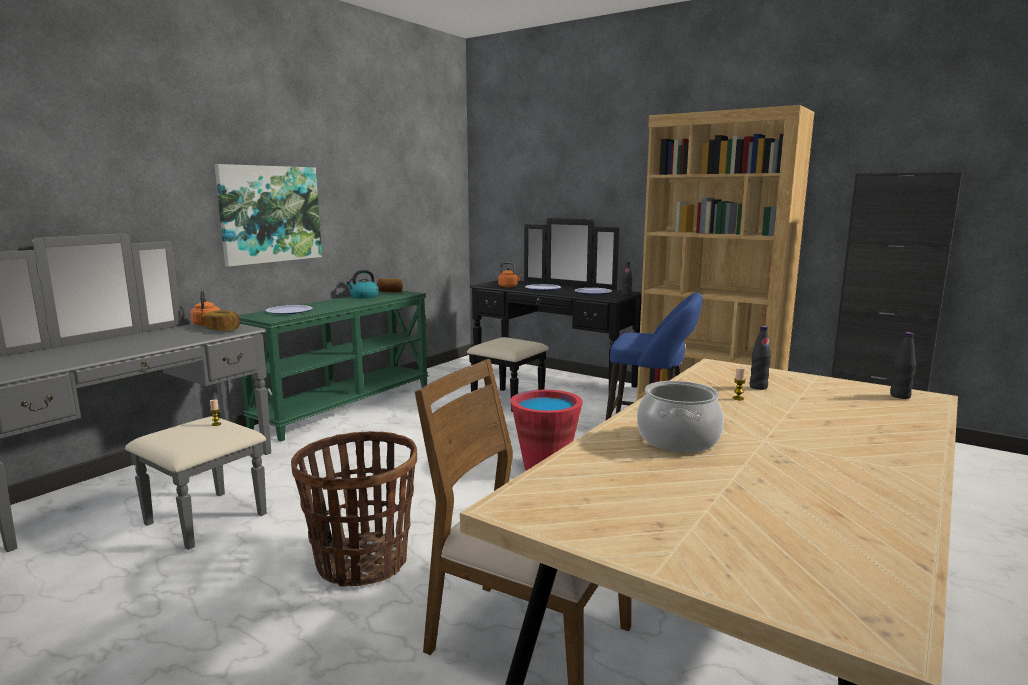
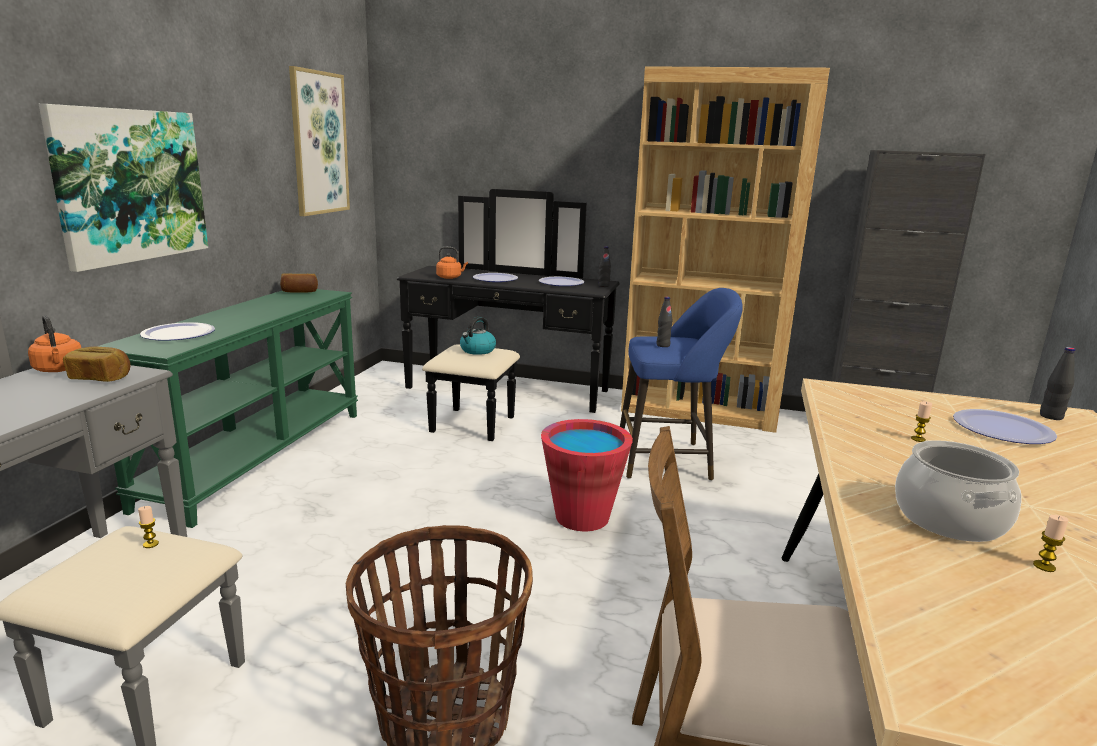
camera: 20 degrees left, 5 degrees up
kettle [346,270,379,298] -> kettle moved to [460,317,496,355]
black bottle [750,326,771,390] -> black bottle moved to [656,297,672,347]
none -> picture [289,66,350,216]
none -> plate [953,409,1057,444]
none -> candle [1033,515,1068,572]

